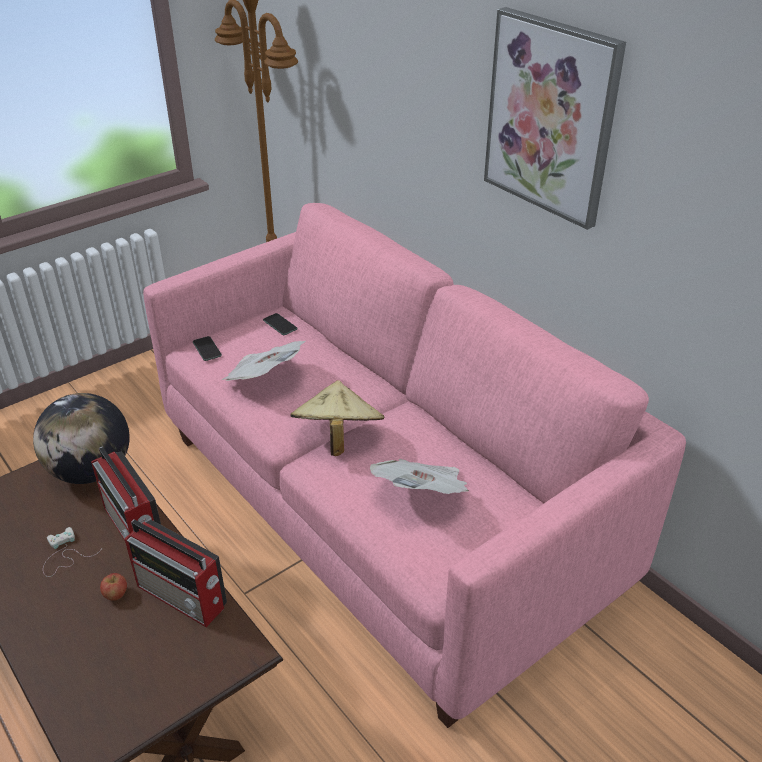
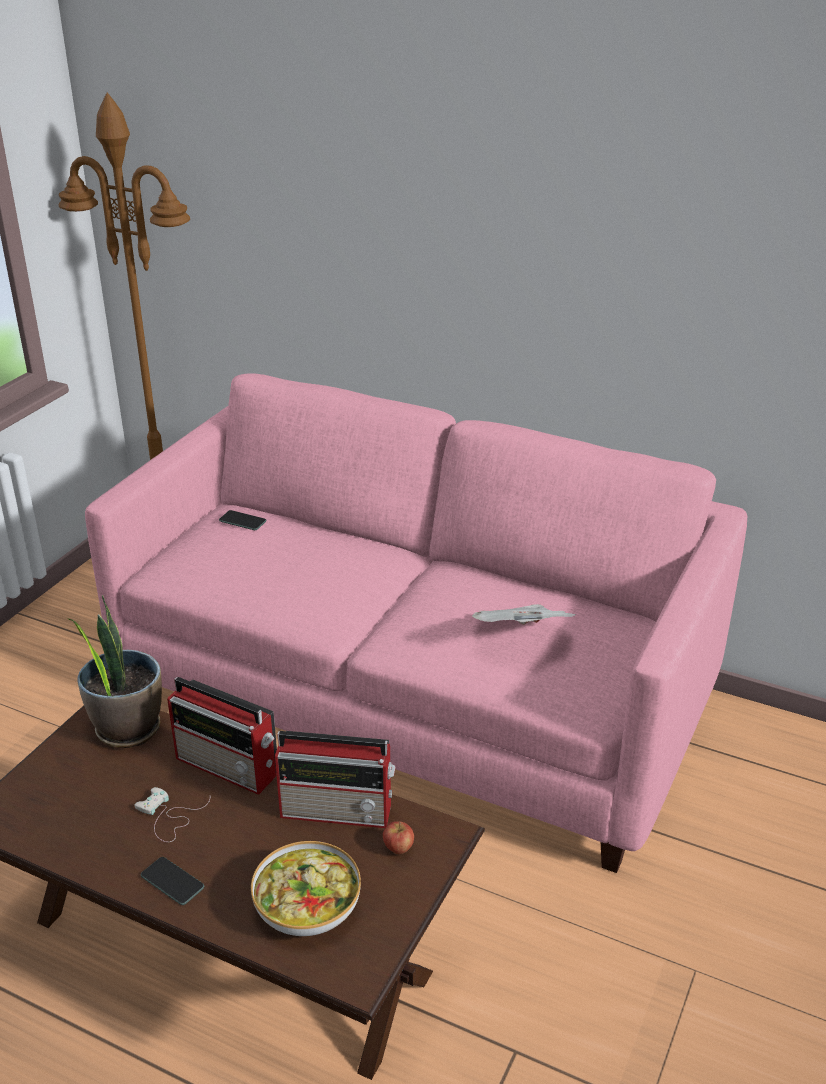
camera: 25 degrees left, 5 degrees down
globe [33,393,130,484] -> potted plant [68,595,162,748]
apple [100,573,127,601] -> apple moved to [383,821,414,854]
phone [193,336,222,361] -> phone moved to [141,857,204,905]
newspaper [222,341,306,381] -> none
beige hat [290,380,385,456] -> none
picture [484,7,626,230] -> none
none -> bowl [251,841,361,936]

